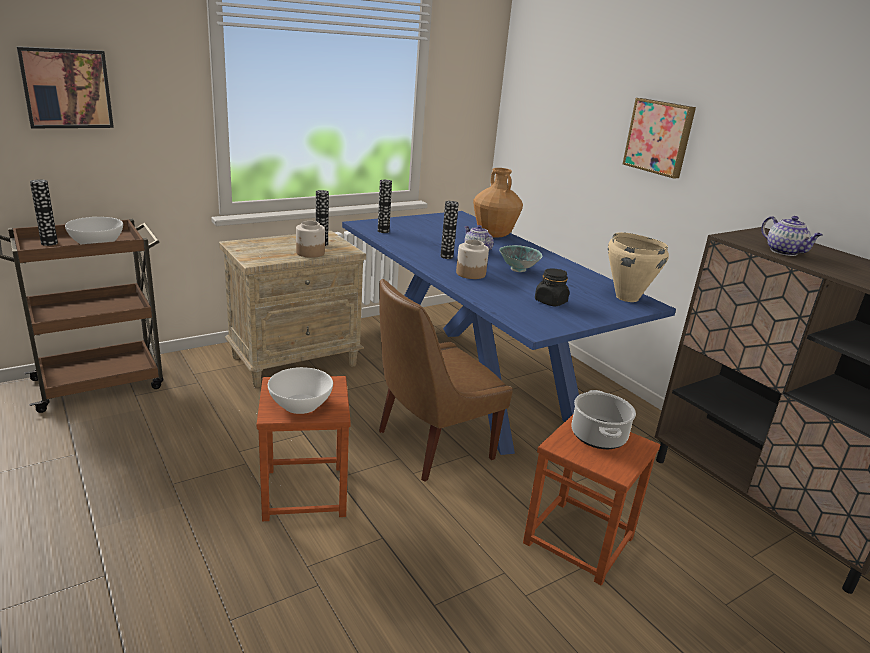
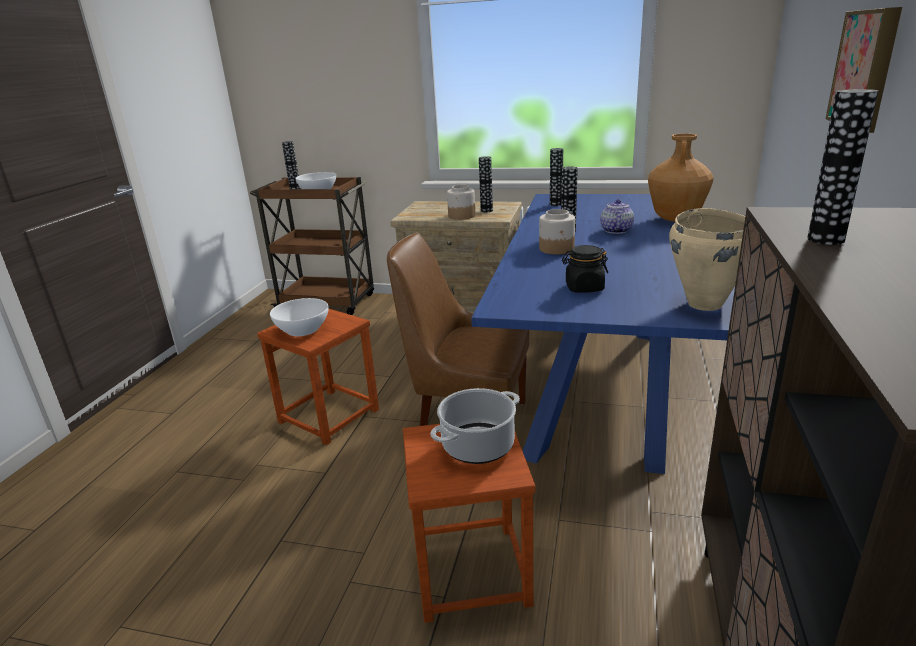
camera: 50 degrees right, 0 degrees up
picture [17,46,114,128] -> none
bowl [499,245,542,272] -> none
teapot [761,216,822,256] -> vase [807,89,878,245]

